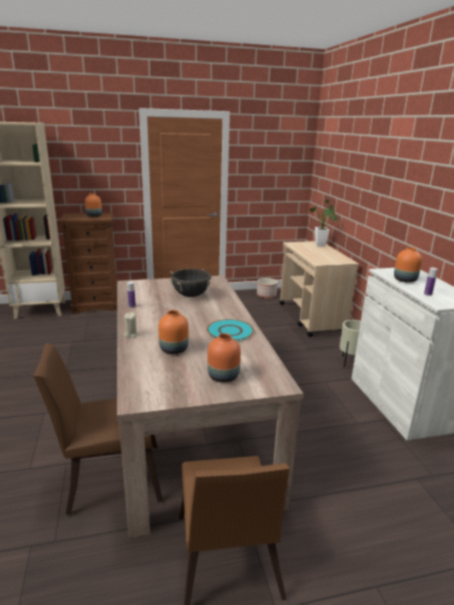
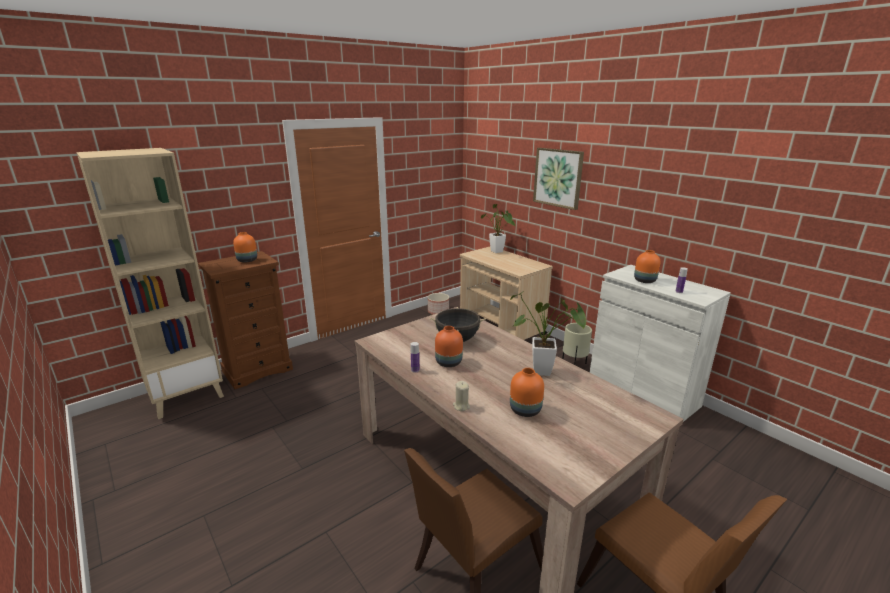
camera: 25 degrees left, 0 degrees up
turquoise plate [207,319,254,341] -> potted plant [510,291,587,376]
orange vase [207,333,241,383] -> orange vase moved to [435,326,463,367]
none -> picture [533,148,584,210]

